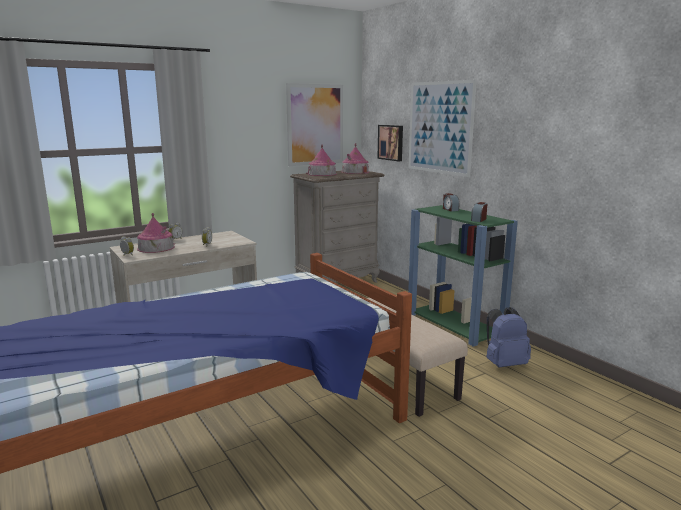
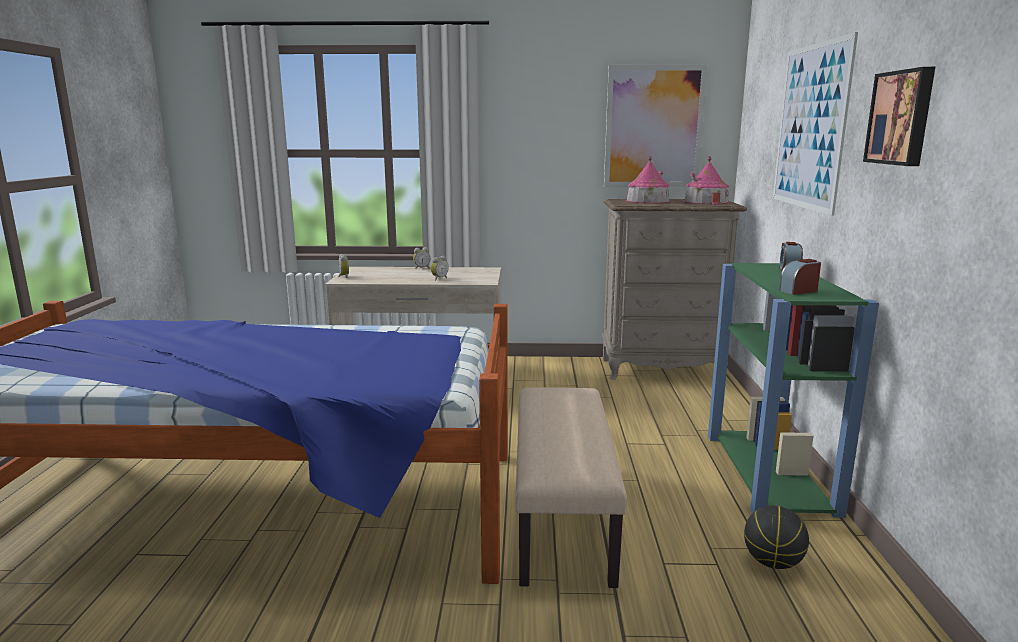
camera: 35 degrees right, 0 degrees up
toy house [137,213,175,253] -> none
picture [377,125,403,161] -> picture moved to [863,67,935,166]
blue backpack [486,307,531,368] -> basketball [744,505,809,569]

